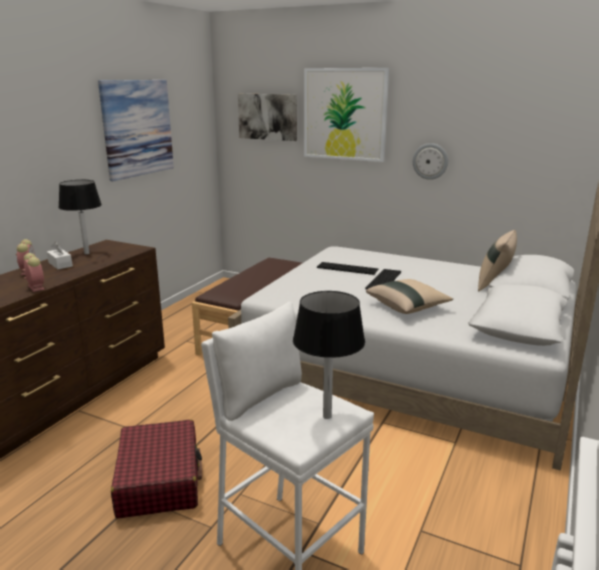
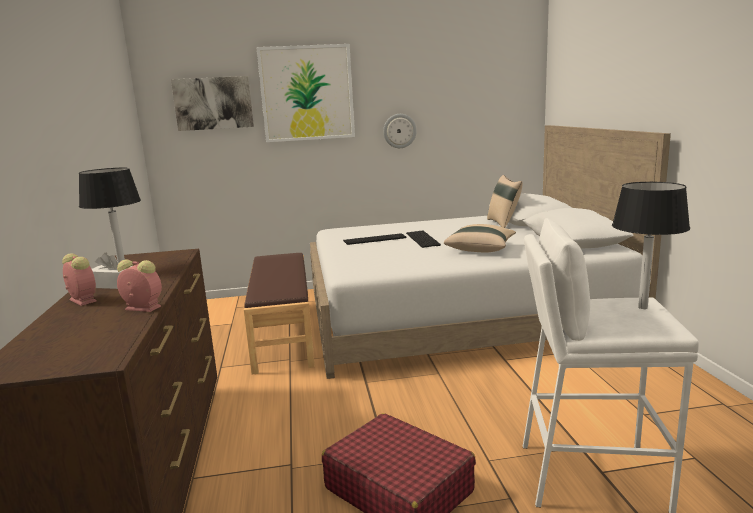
camera: 35 degrees left, 5 degrees down
picture [98,80,174,181] -> none

